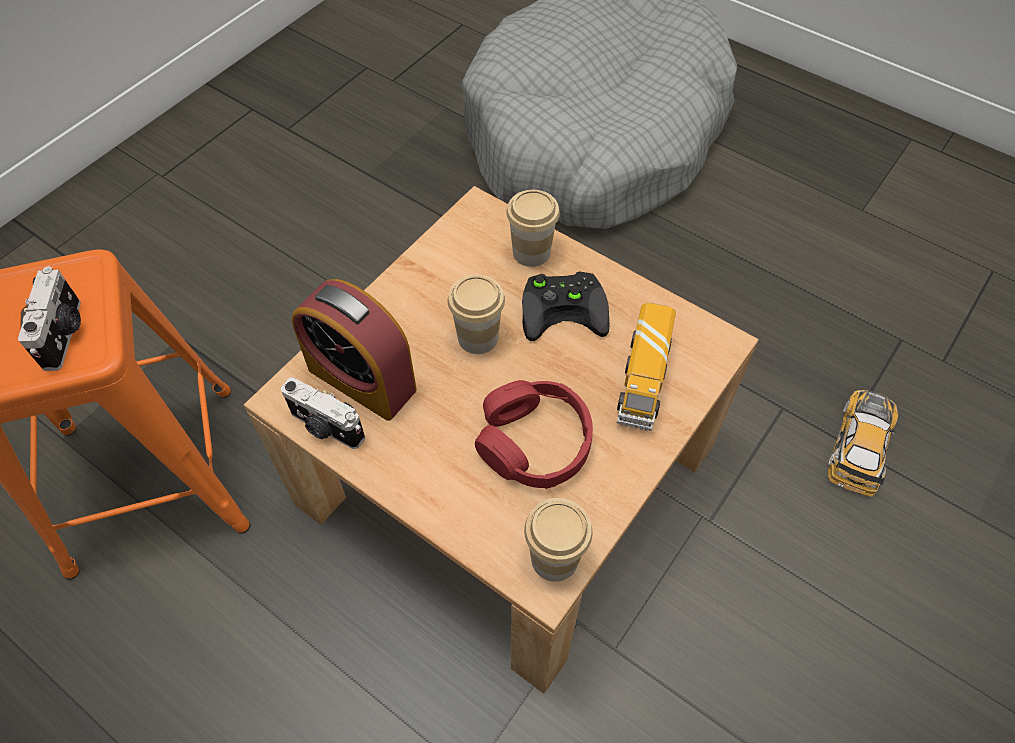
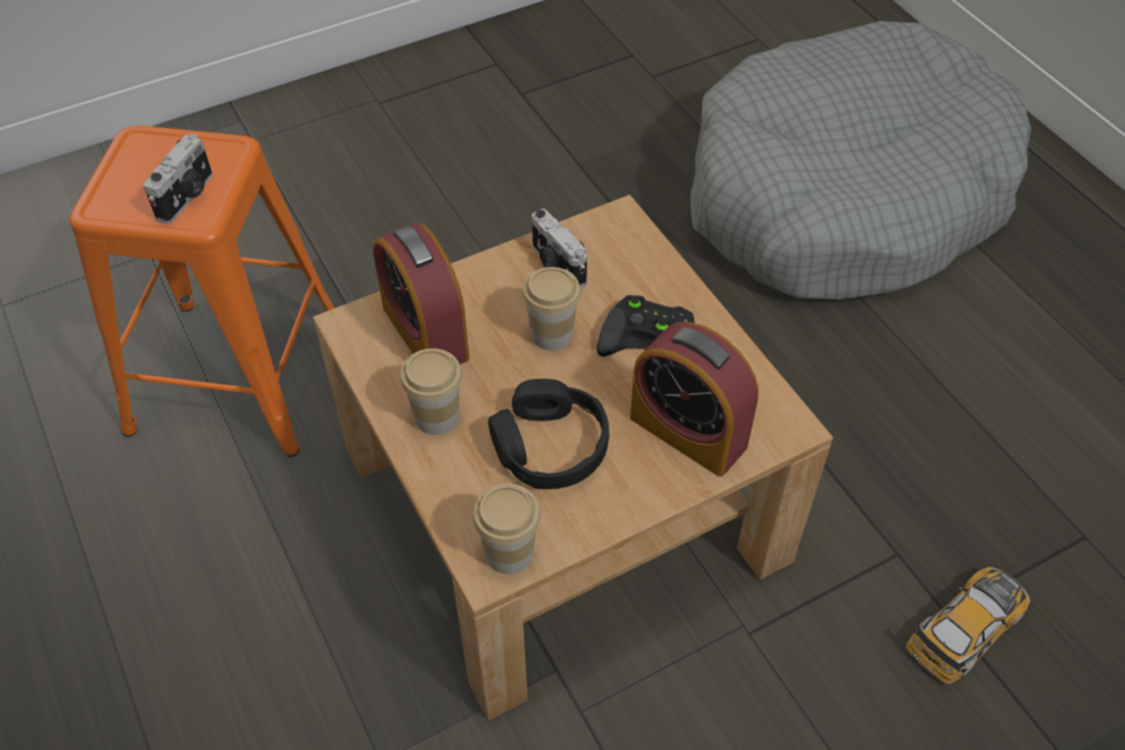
camera: 25 degrees right, 5 degrees down
camera [281,377,365,449] -> camera moved to [532,209,587,288]
red headphones [475,380,593,489] -> black headphones [488,379,609,489]
cup [506,190,560,267] -> cup moved to [400,348,462,435]
toy truck [617,302,676,431] -> alarm clock [630,322,759,477]

